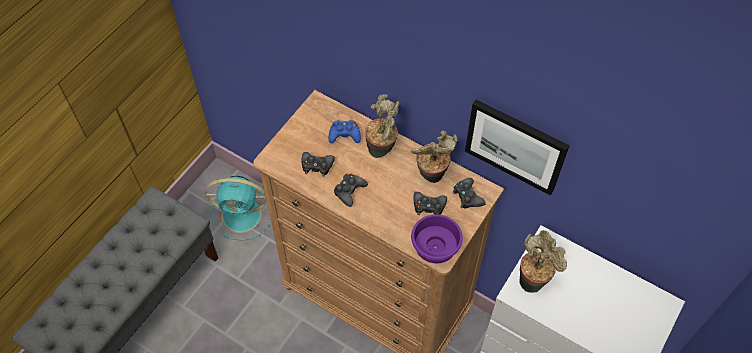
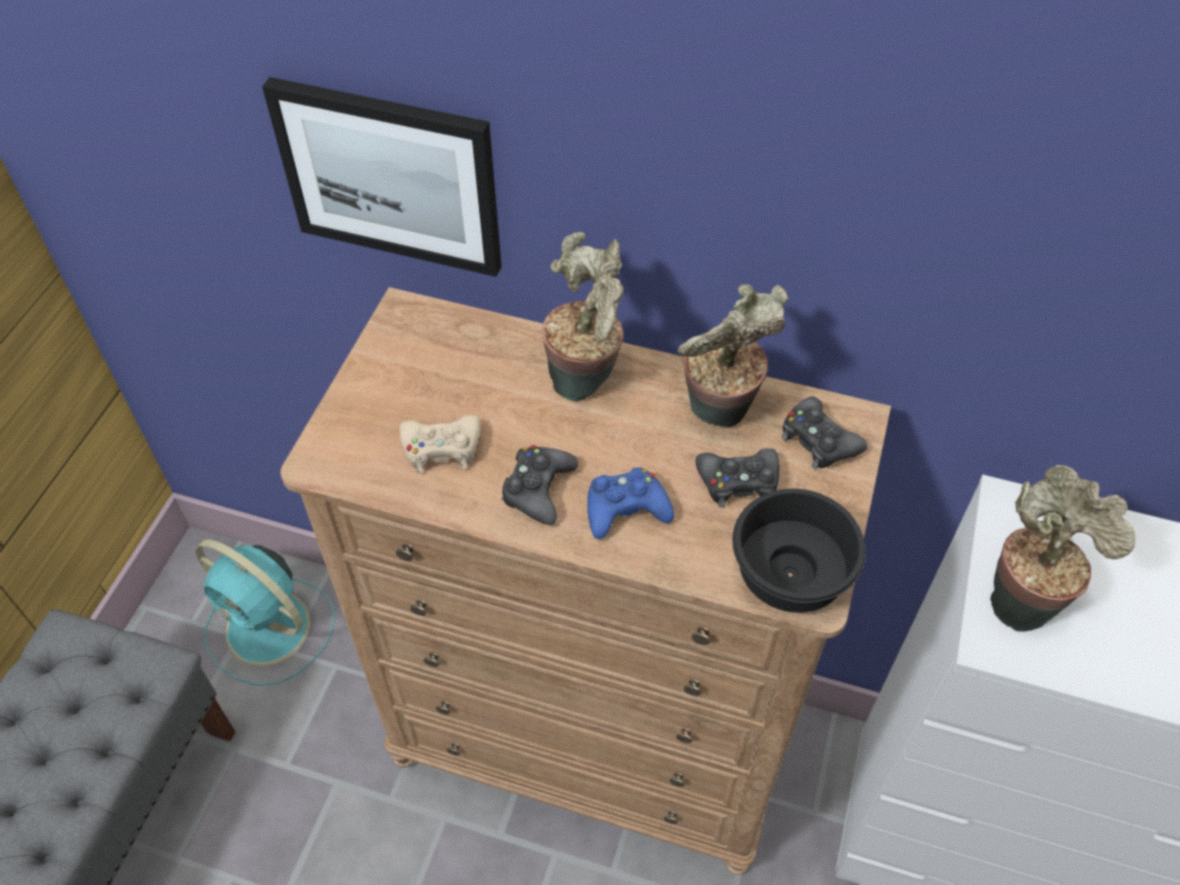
camera: 15 degrees left, 5 degrees down
turquoise fan [205,176,271,240] -> turquoise fan turned 45 degrees clockwise [195,539,335,686]
black game controller [302,152,335,177] -> beige game controller [400,415,481,473]
blue game controller [328,120,361,143] -> blue game controller moved to [587,467,674,539]
purple bowl [411,214,463,263] -> black bowl [732,489,866,613]
picture [465,99,570,196] -> picture moved to [262,77,502,277]

